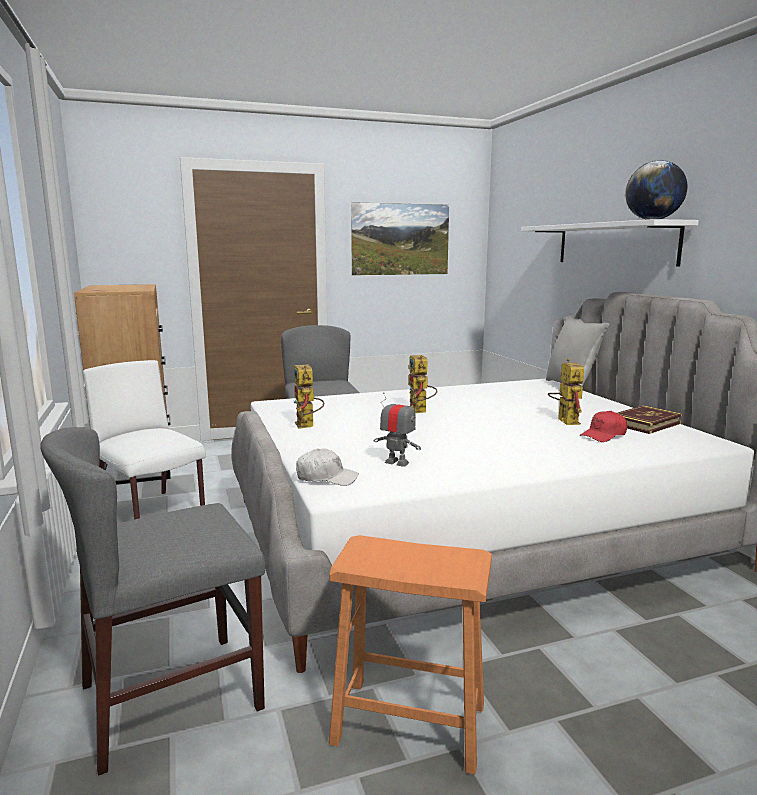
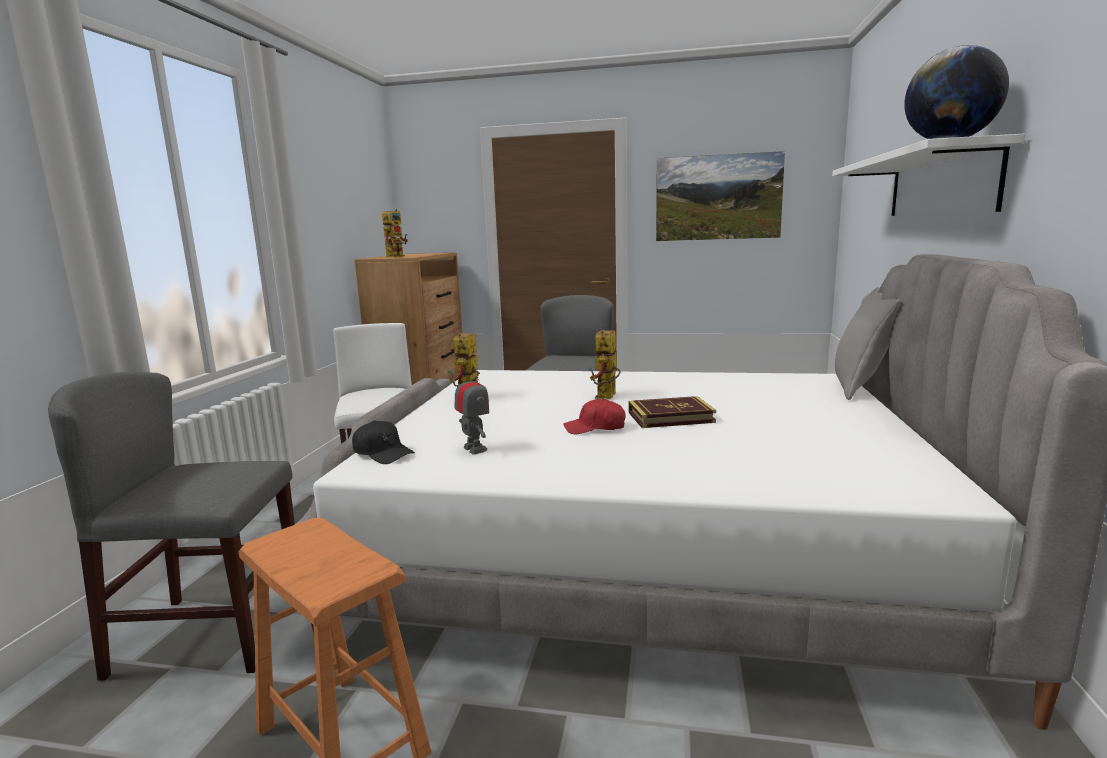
camera: 30 degrees right, 0 degrees up
white cap [296,448,359,486] -> black cap [352,421,415,464]
toy robot [548,359,584,425] -> toy robot moved to [382,209,408,257]
red cap [580,411,627,442] -> red cap moved to [563,398,626,434]
book [617,405,682,434] -> book moved to [629,396,716,428]

